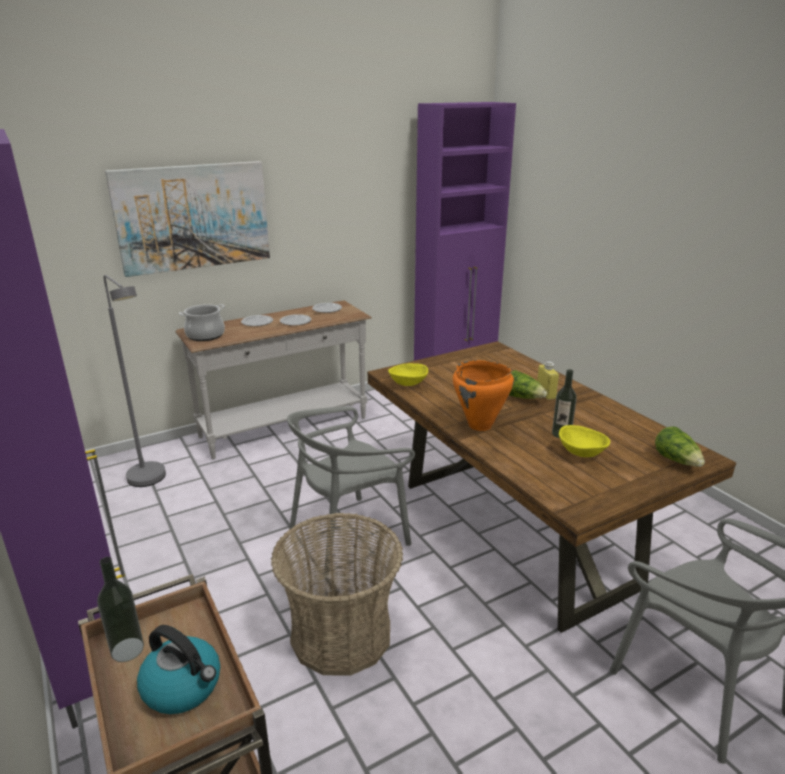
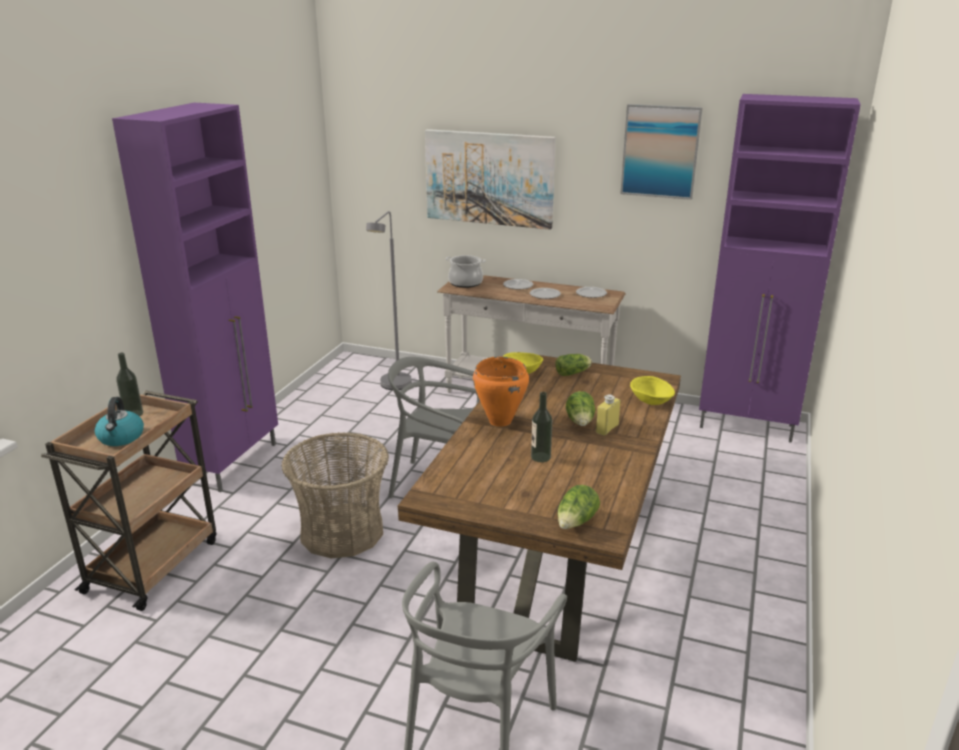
camera: 50 degrees right, 0 degrees up
yellow bowl [559,425,610,457] -> yellow bowl moved to [630,376,675,405]
none -> lettuce [556,354,592,376]
none -> picture [620,104,703,200]

